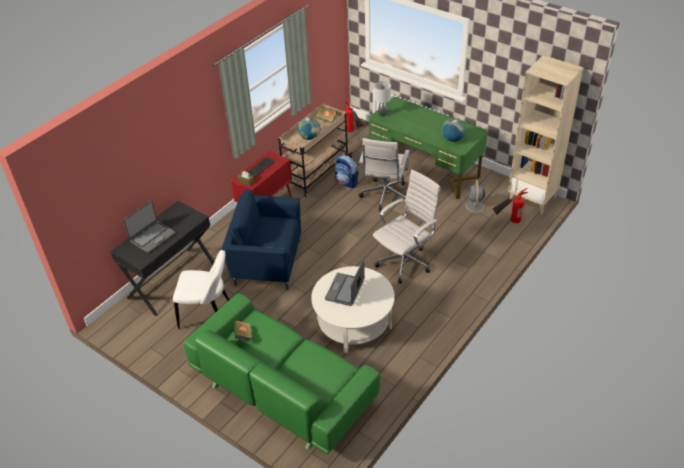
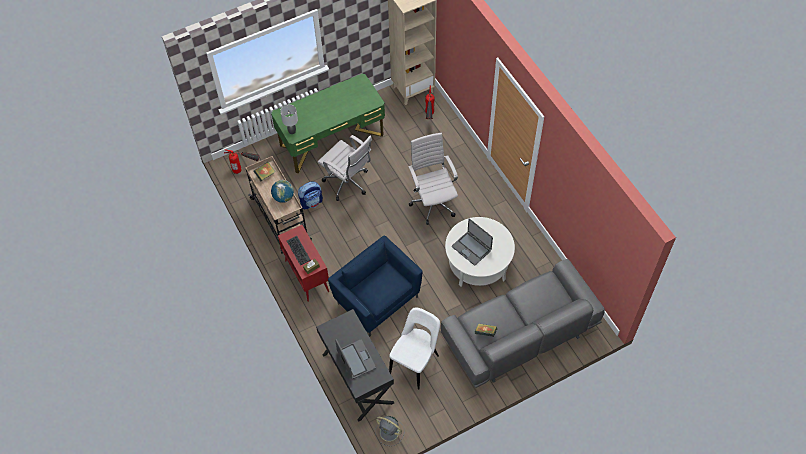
camera: 65 degrees left, 15 degrees up
green sofa [184,294,380,455] -> grey sofa [441,259,605,388]
blue armchair [222,189,301,290] -> blue armchair turned 105 degrees clockwise [328,235,422,336]
globe [442,118,465,142] -> none
grey fan [462,180,488,216] -> grey fan moved to [375,416,405,446]

